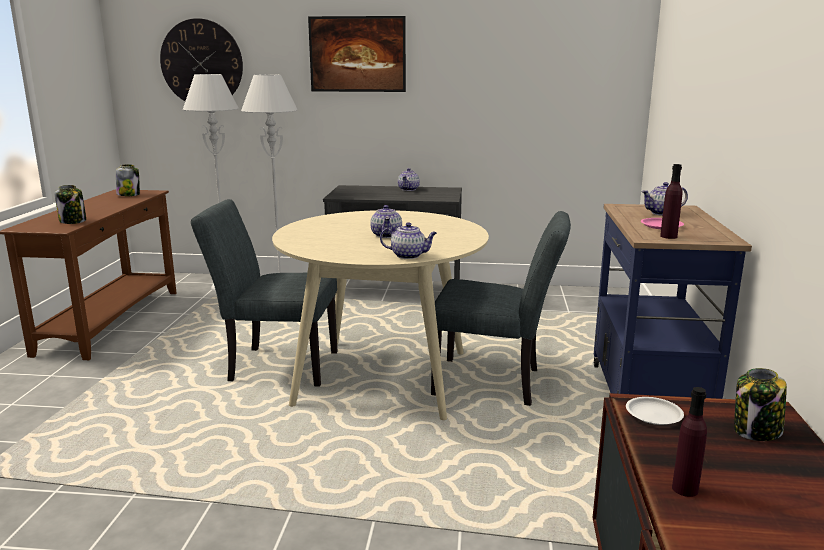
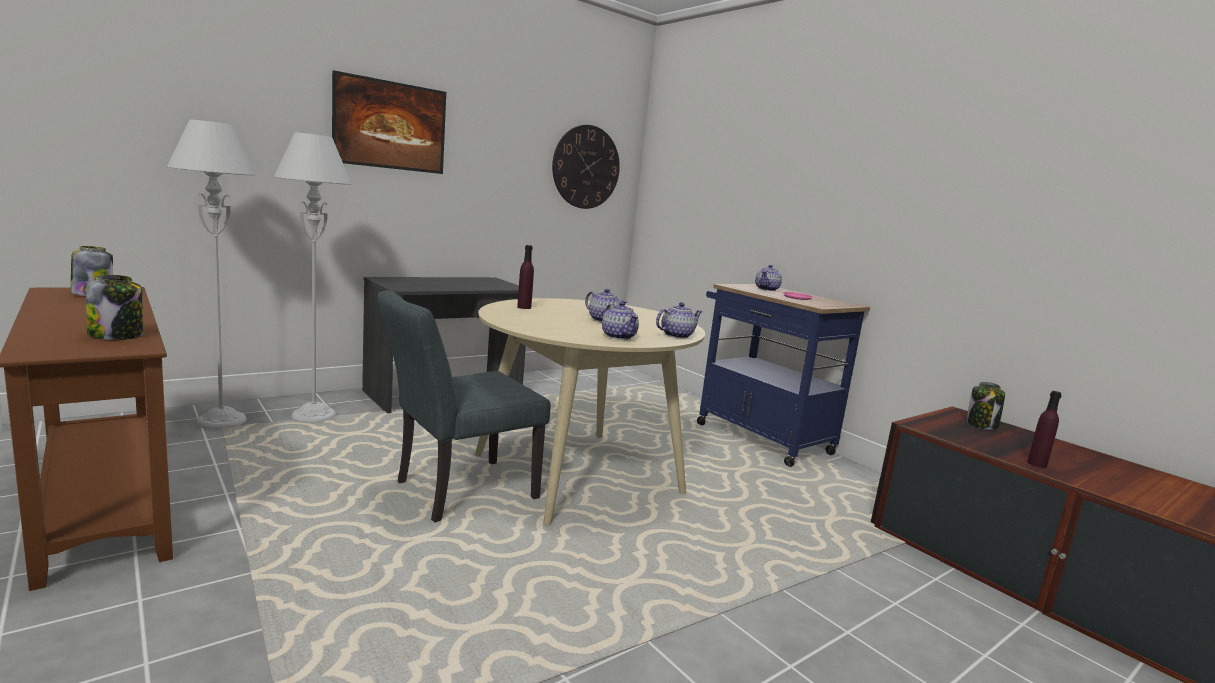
camera: 45 degrees left, 5 degrees down
wall clock [160,18,243,101] -> wall clock moved to [552,125,620,209]
teapot [398,168,420,191] -> teapot moved to [602,302,639,340]
grey chair [431,211,571,406] -> none
white plate [626,397,684,425] -> none
purple bottle [660,164,682,239] -> purple bottle moved to [517,245,534,309]

